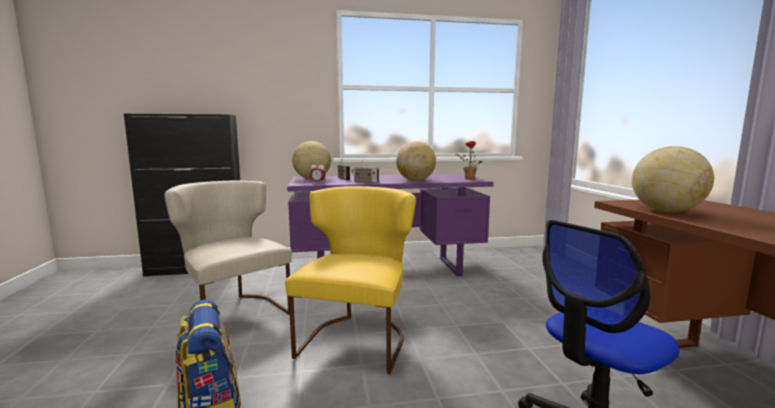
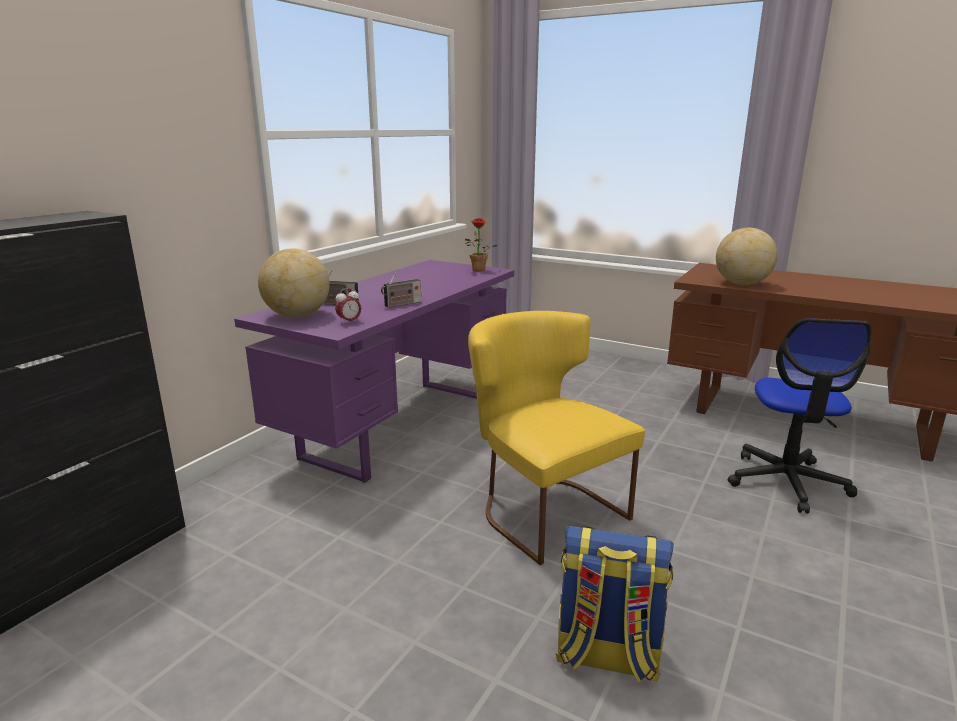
camera: 50 degrees left, 10 degrees up
beige chair [164,181,292,315] -> none
globe [396,141,436,181] -> none

